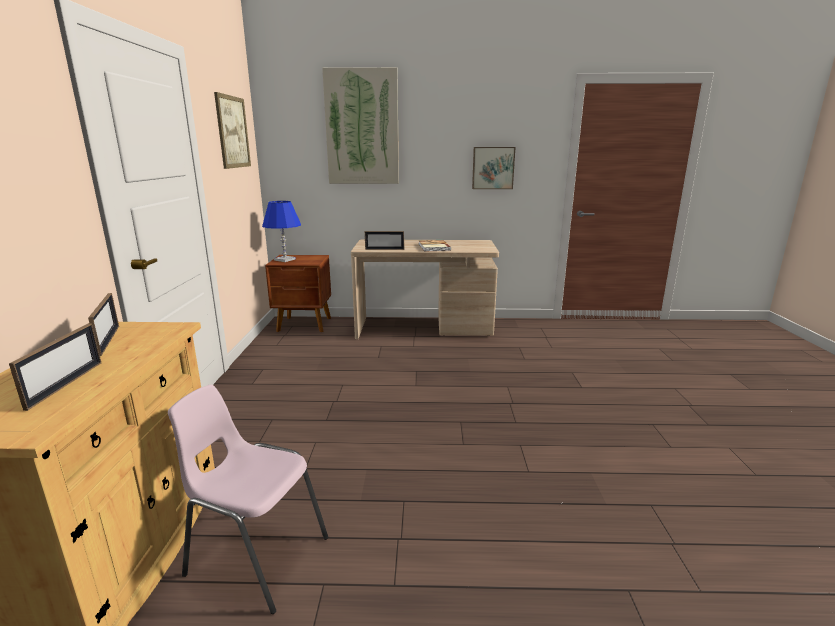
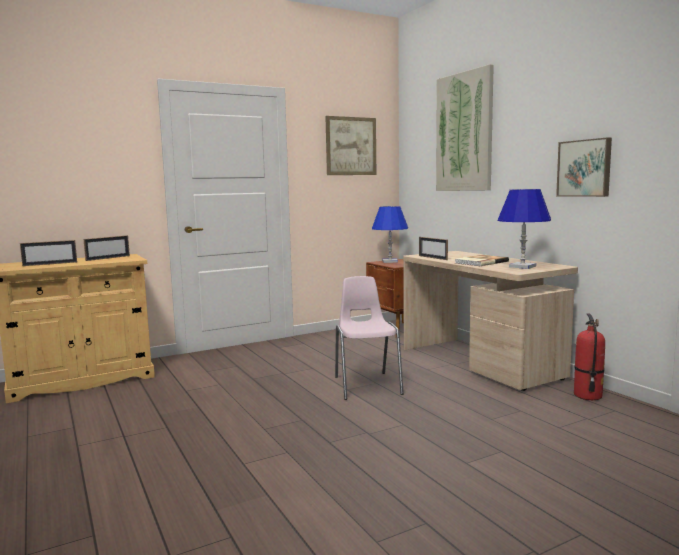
camera: 60 degrees right, 10 degrees down
pink chair [168,384,328,614] -> pink chair moved to [335,276,404,400]
none -> blue table lamp [498,189,551,269]
none -> fire extinguisher [574,313,605,400]

